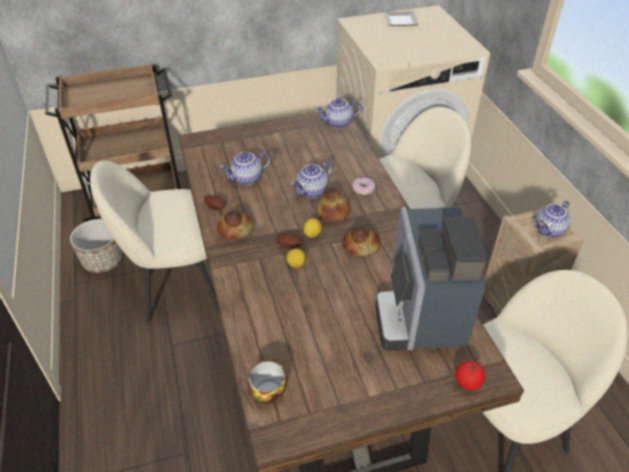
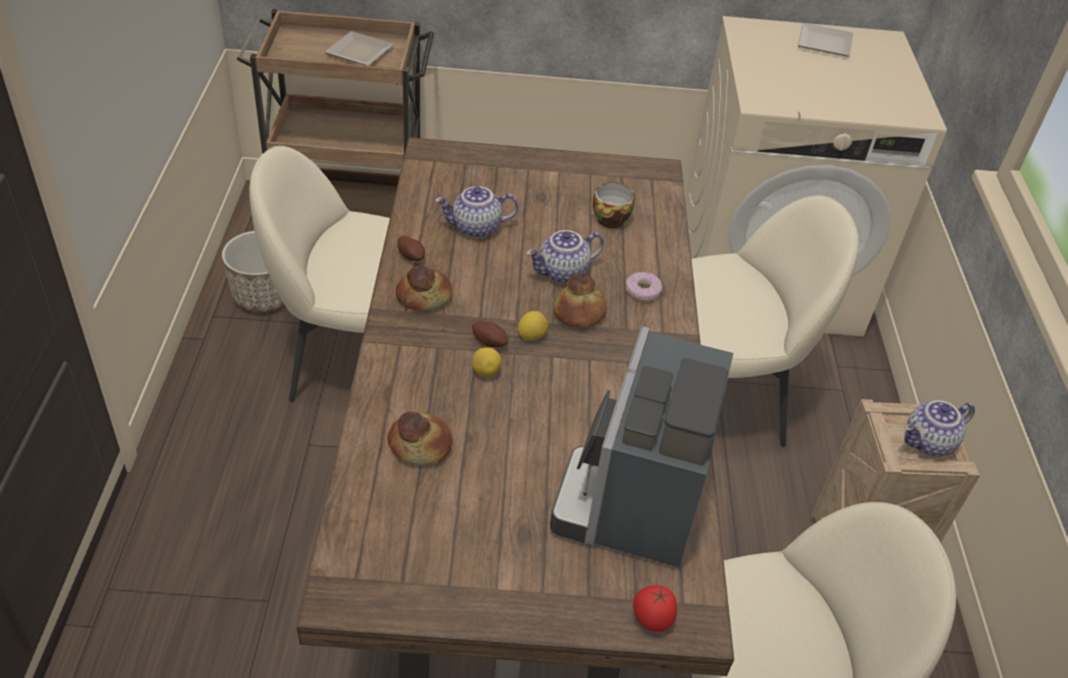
camera: 15 degrees right, 0 degrees up
cup [248,358,287,404] -> cup moved to [593,182,635,228]
teapot [316,98,362,129] -> none
bread [343,226,381,256] -> bread moved to [388,412,453,466]
none -> plate [325,31,394,66]

